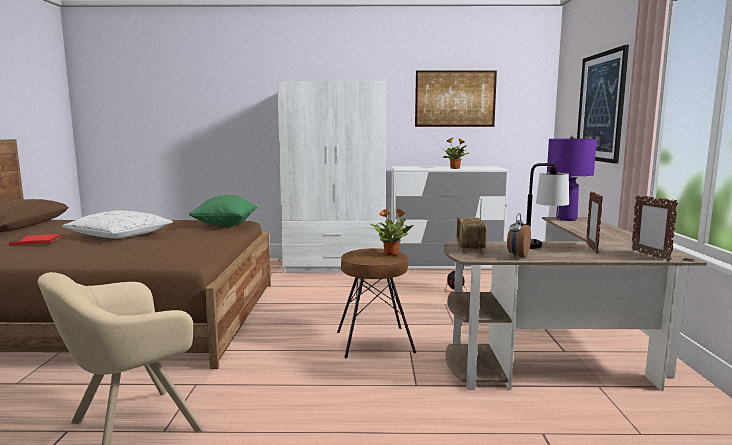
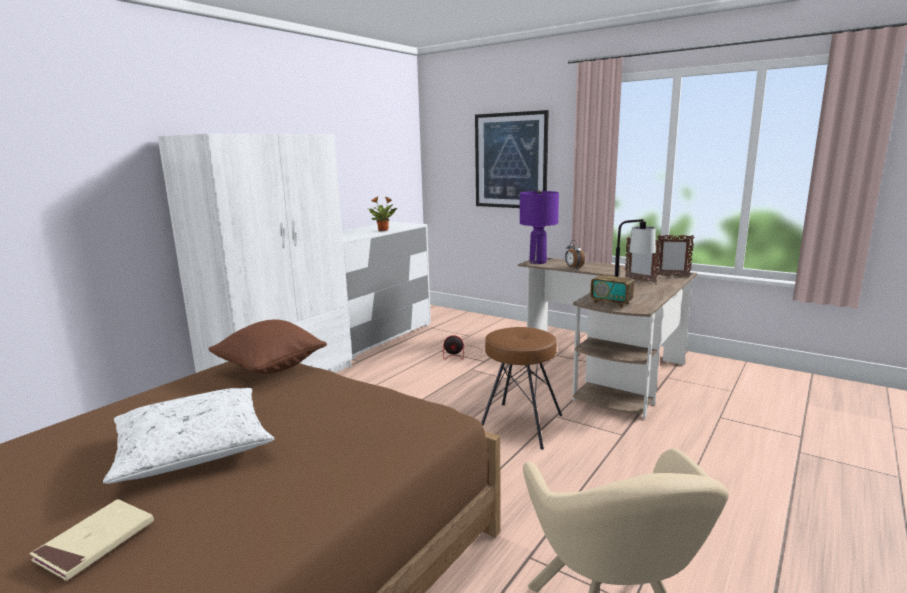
camera: 55 degrees left, 5 degrees up
red book [9,234,61,245] -> beige book [30,499,154,581]
green pillow [189,195,258,226] -> brown pillow [209,319,327,374]
potted plant [371,208,414,256] -> none
picture [415,70,497,127] -> none
alarm clock [507,213,531,258] -> alarm clock moved to [565,240,585,269]

